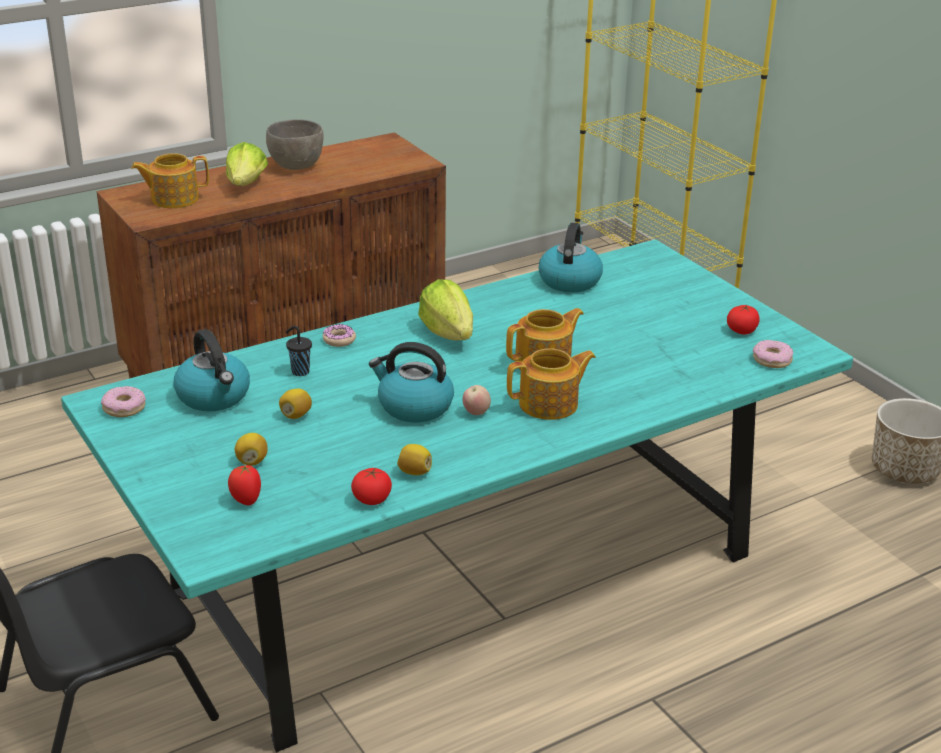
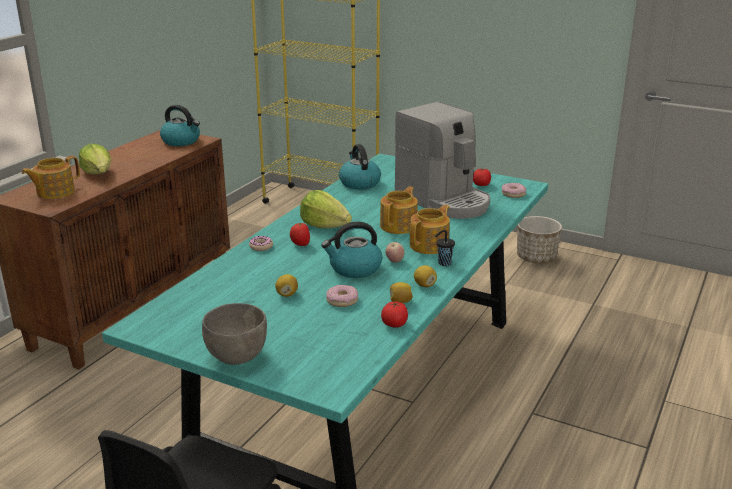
camera: 30 degrees left, 5 degrees down
donut [101,386,146,417] -> donut moved to [326,285,358,307]
kettle [173,329,250,411] -> kettle moved to [160,105,200,146]
tomato [228,464,261,505] -> tomato moved to [290,223,310,246]
lemon [235,433,268,466] -> lemon moved to [414,265,437,287]
grey bowl [266,119,323,170] -> grey bowl moved to [202,303,267,365]
black cup [286,326,312,376] -> black cup moved to [435,230,455,266]
none -> coffee machine [395,102,490,219]

